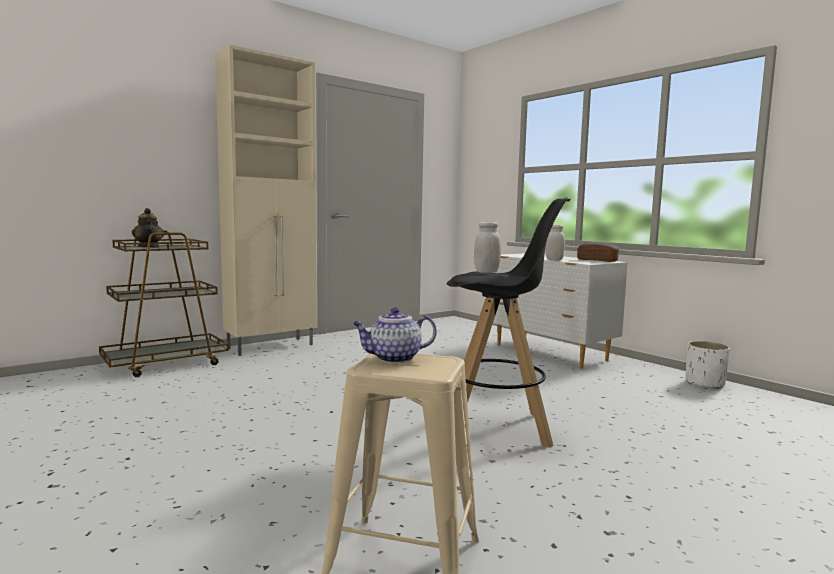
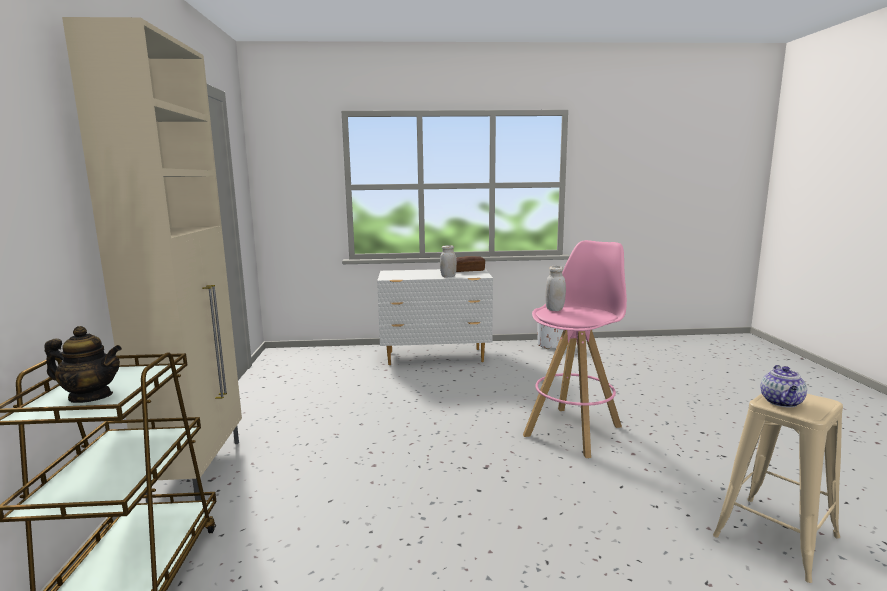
camera: 55 degrees left, 5 degrees up
black stool [446,197,571,448] -> pink stool [523,240,627,458]

